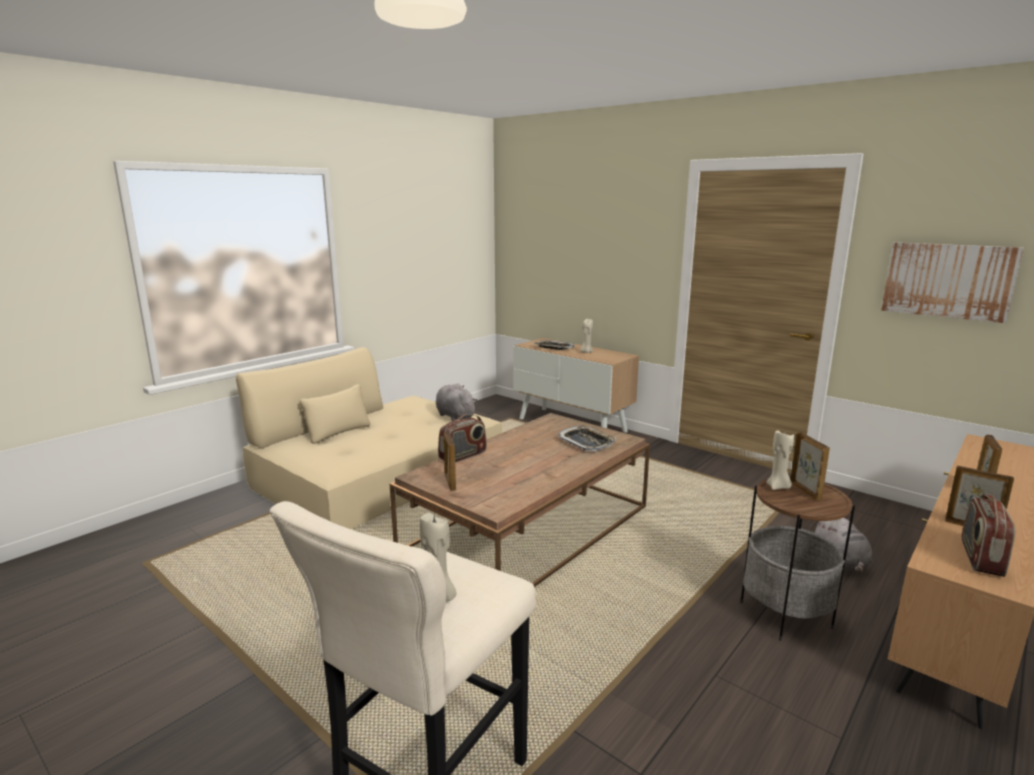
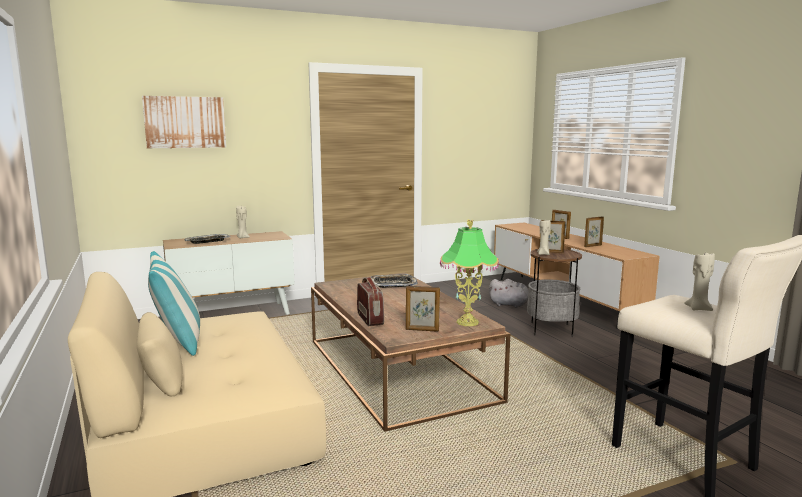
camera: 65 degrees left, 5 degrees down
grey plush toy [436,383,477,421] -> none
picture [881,242,1024,323] -> picture moved to [142,96,226,148]
radio [962,494,1015,577] -> none
none -> pillow [148,251,200,356]
none -> table lamp [440,219,499,326]

